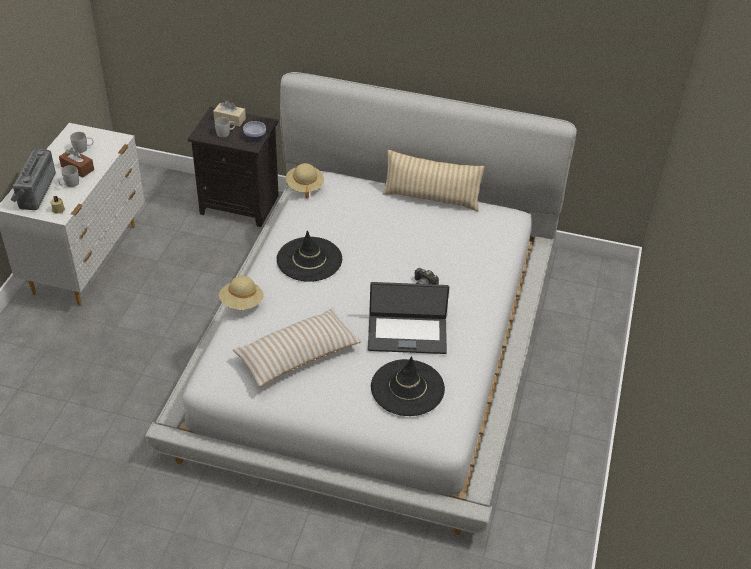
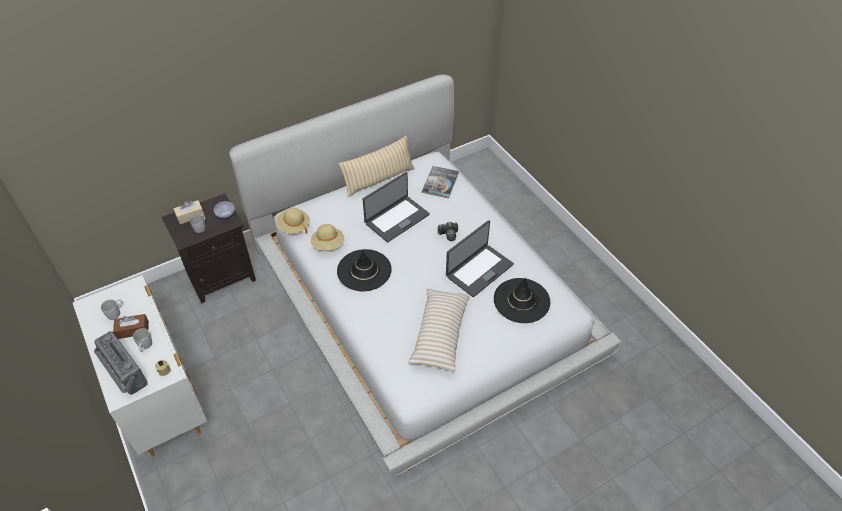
camera: 45 degrees left, 5 degrees up
beige hat [219,276,264,310] -> beige hat moved to [311,224,344,251]
none -> laptop [363,172,430,243]
none -> book [422,166,459,198]

